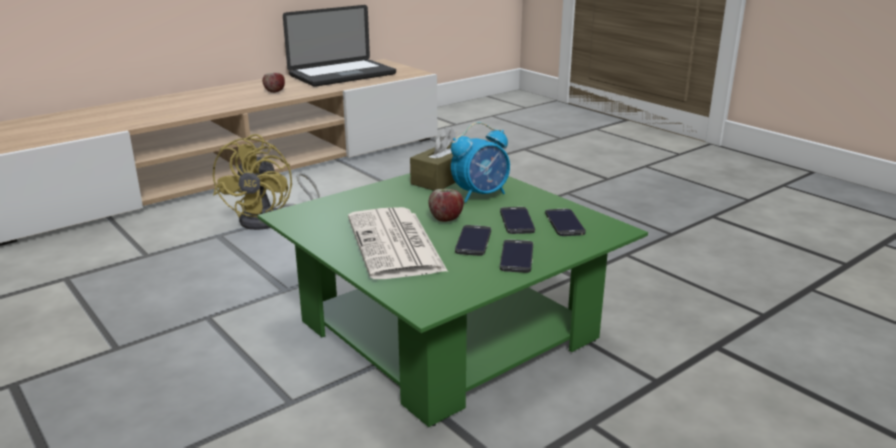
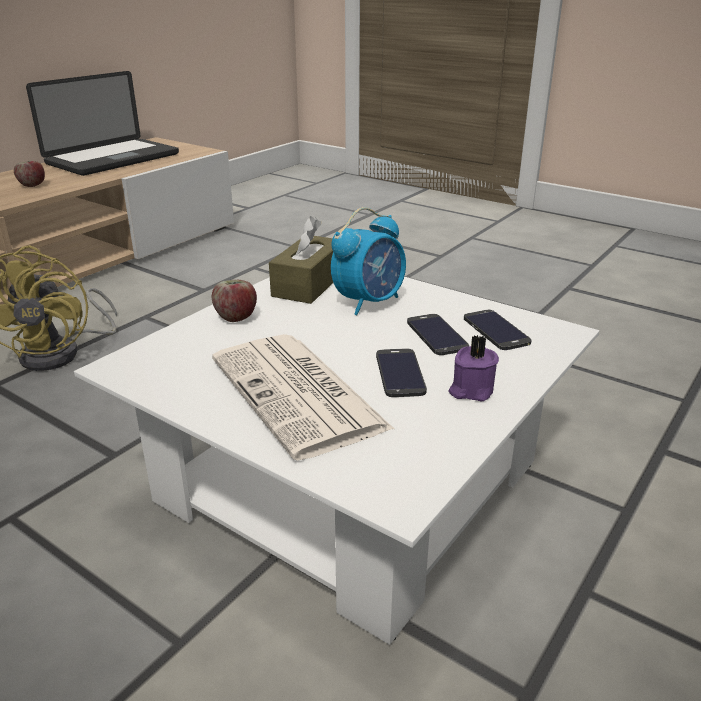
camera: 15 degrees left, 5 degrees up
green coffee table [258,173,648,427] -> white coffee table [74,277,600,645]
apple [429,189,464,222] -> apple moved to [212,280,257,322]
phone [500,240,533,273] -> purple candle [449,335,499,401]

